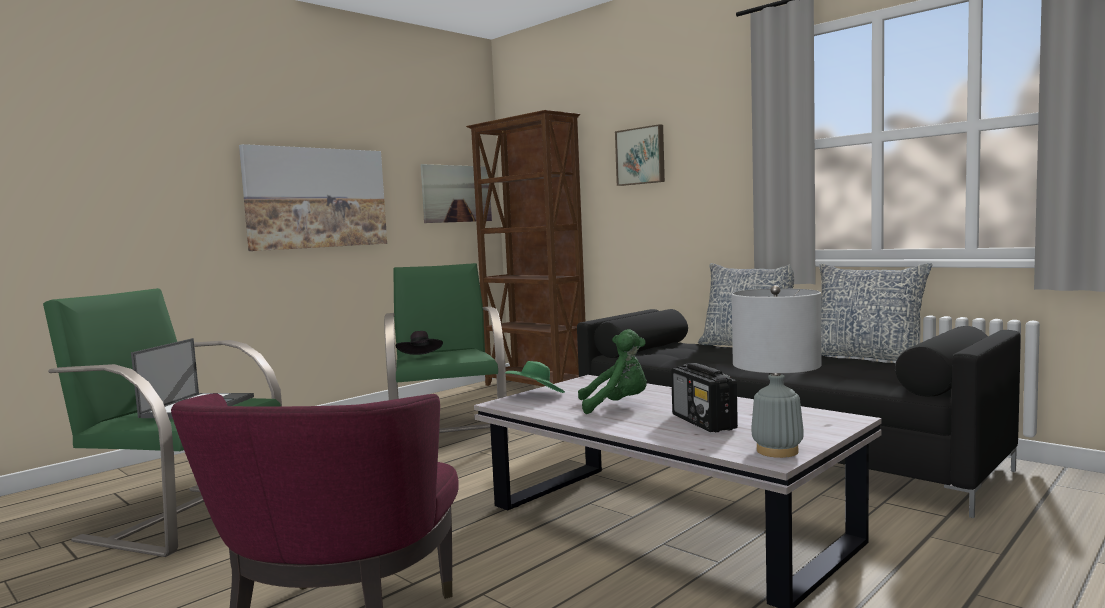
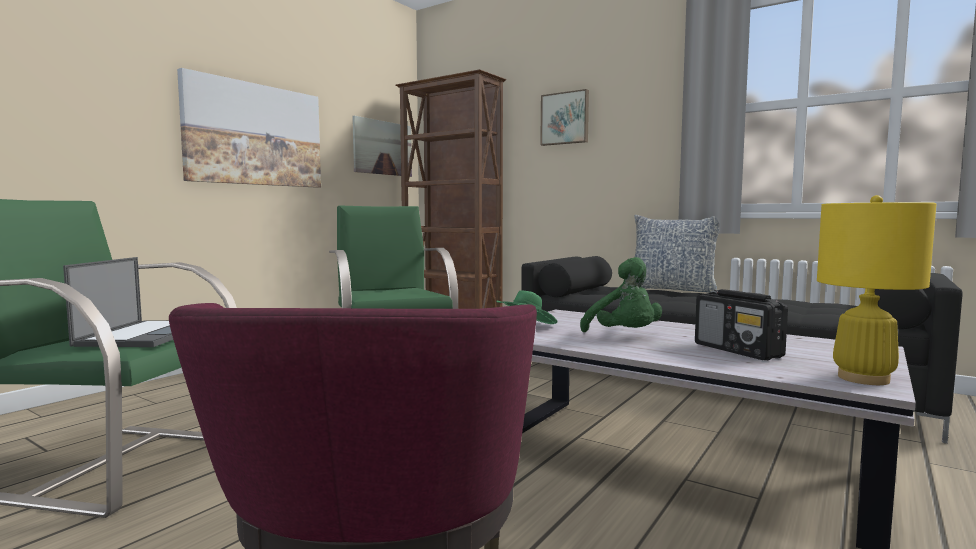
camera: 10 degrees left, 0 degrees up
black hat [396,331,443,355] -> none
green plush toy [578,329,647,414] -> green plush toy turned 75 degrees clockwise [580,257,662,332]
grey table lamp [732,285,821,458] -> yellow table lamp [817,195,936,385]
pillow [819,263,932,361] -> none

